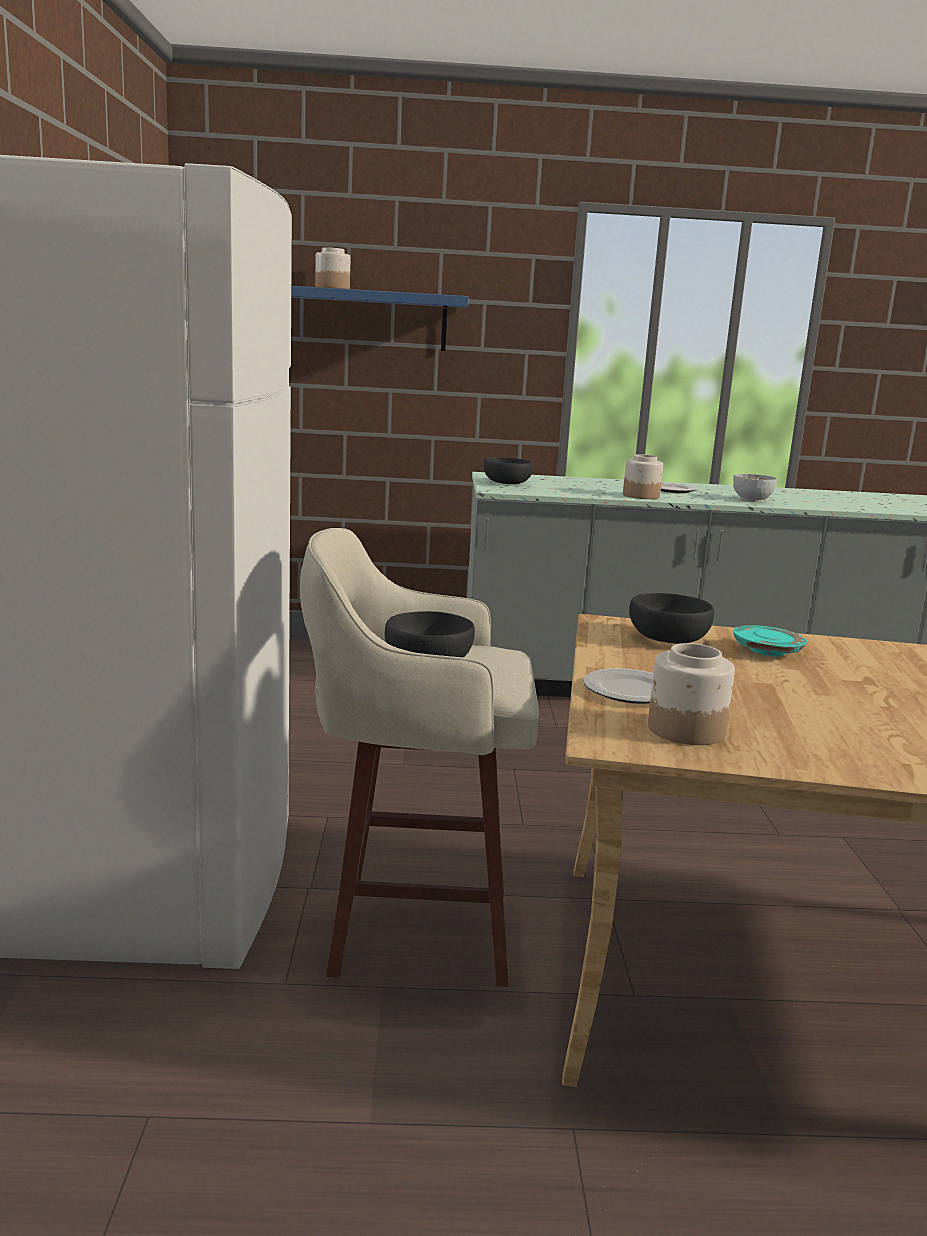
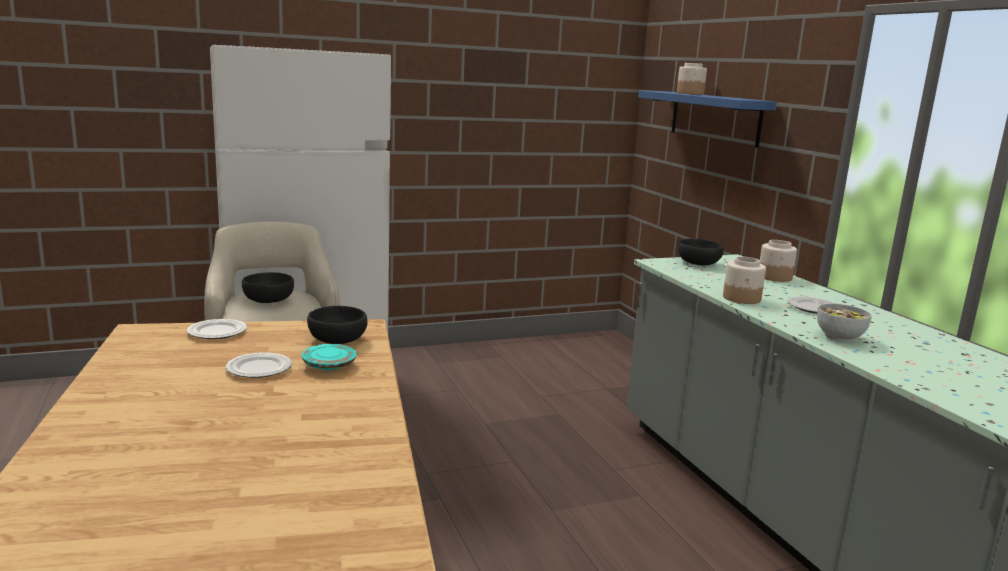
camera: 70 degrees right, 0 degrees up
jar [648,643,735,745] -> jar moved to [760,240,797,282]
none -> plate [226,352,292,378]

